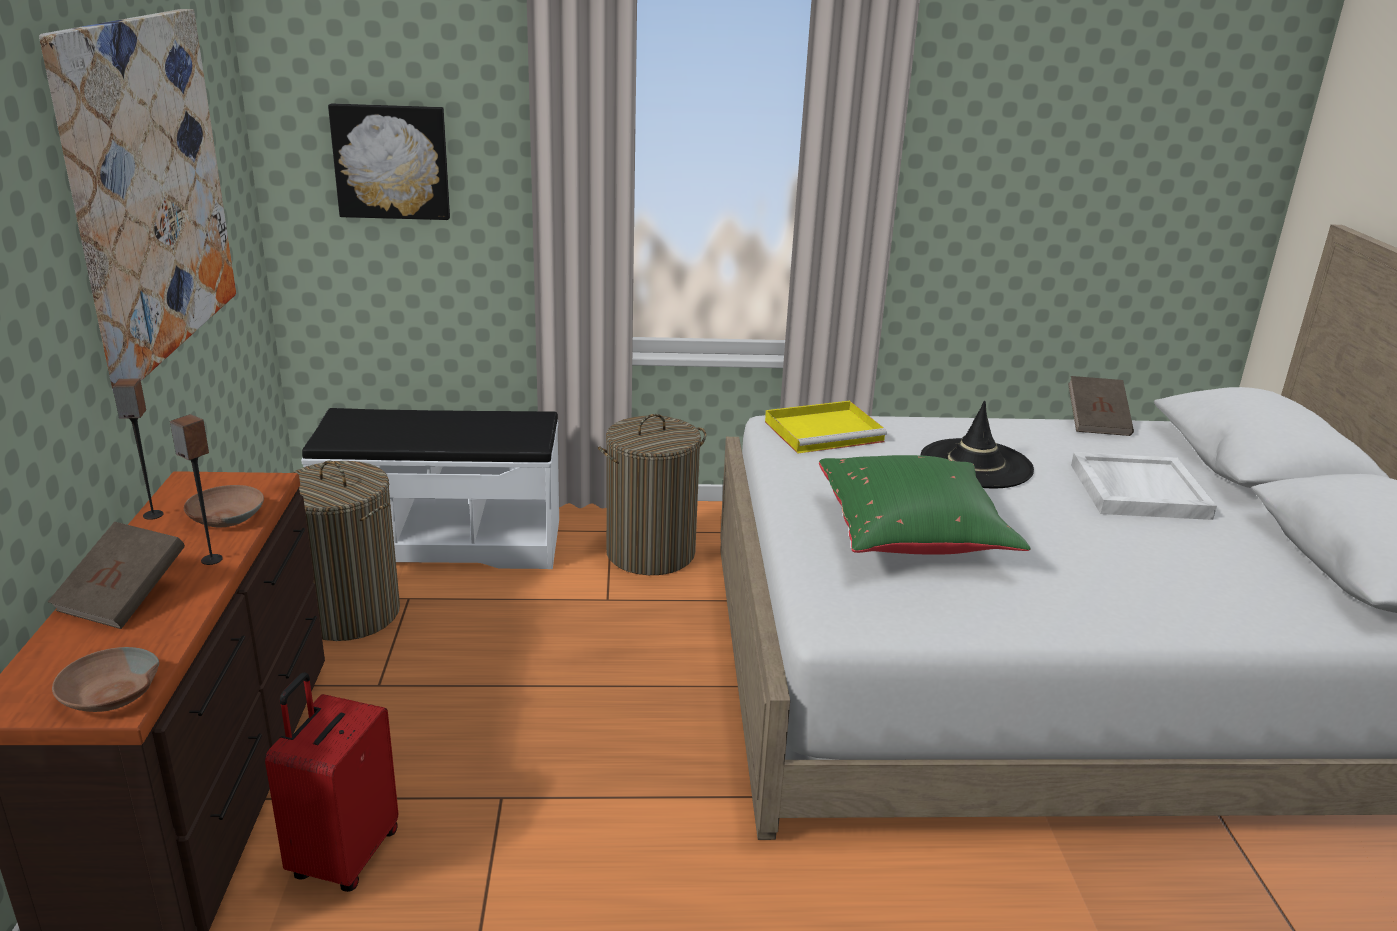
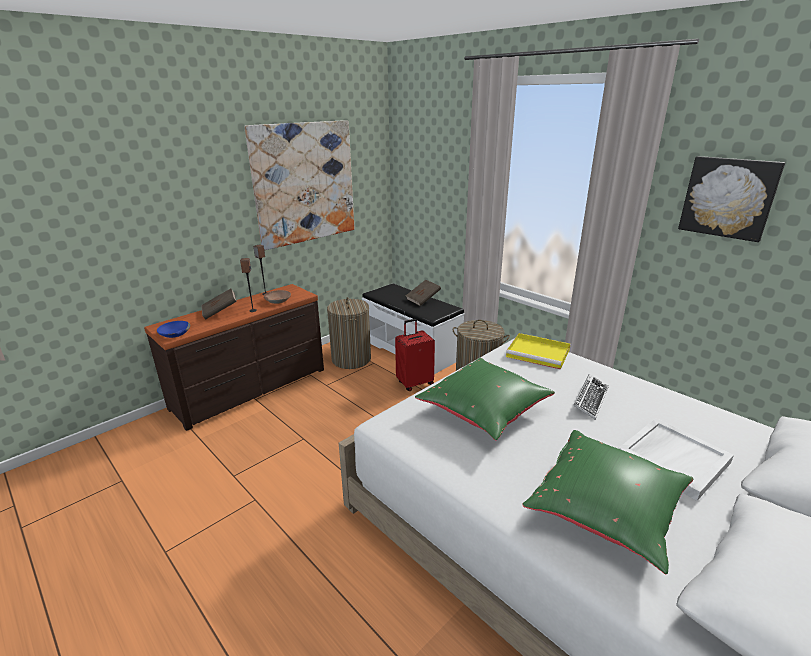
camera: 50 degrees right, 0 degrees up
brown bowl [52,647,159,712] -> blue bowl [157,321,190,338]
red suitcase [265,672,398,892] -> red suitcase moved to [395,319,435,391]
picture [328,104,450,220] -> picture moved to [678,156,785,242]
black hat [921,400,1034,489] -> keyboard [573,374,609,420]
brown book [1068,376,1134,436] -> brown book moved to [406,280,441,306]
none -> green pillow [522,430,693,574]

